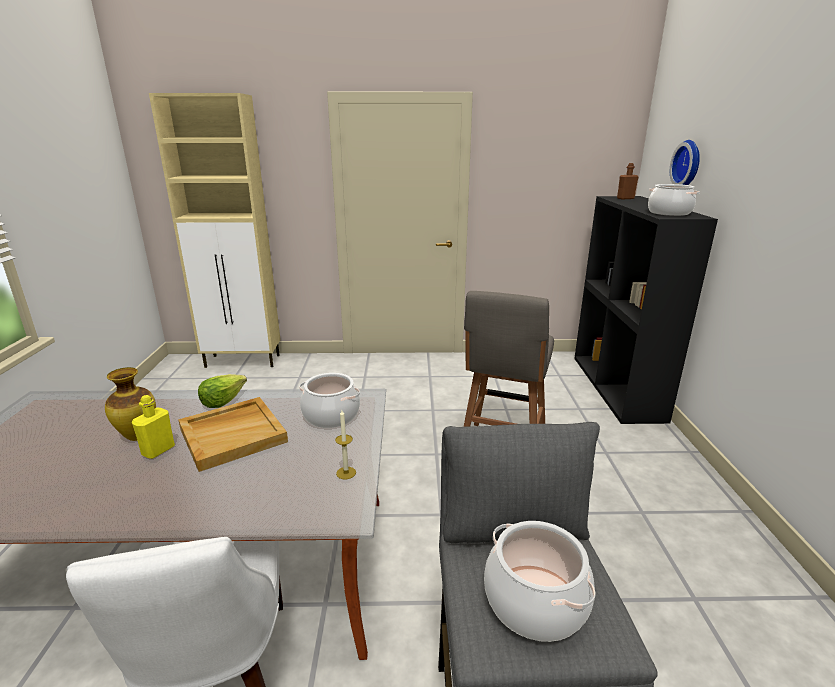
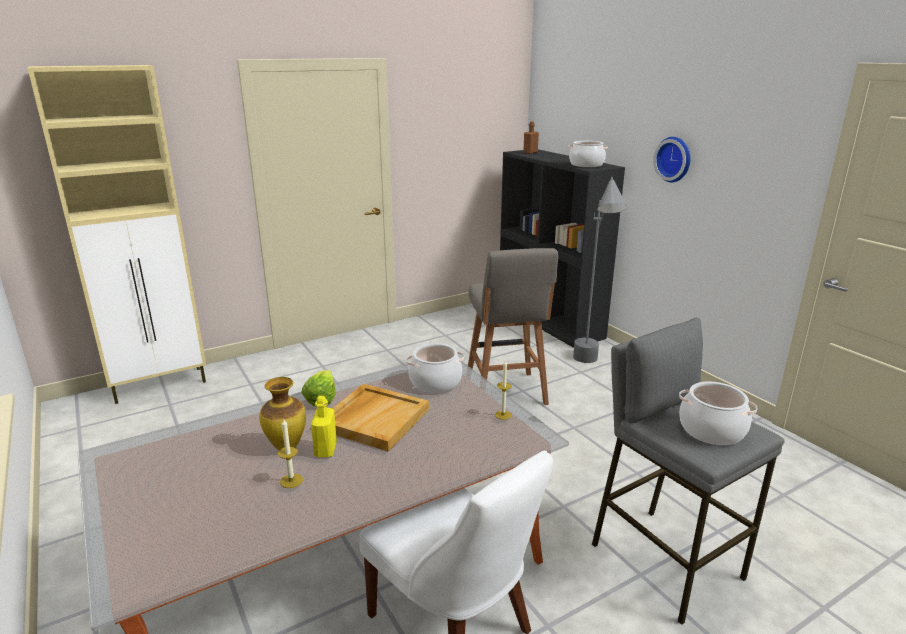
camera: 30 degrees left, 0 degrees up
wall clock [670,140,700,185] -> wall clock moved to [653,137,690,182]
none -> candle [278,419,303,488]
none -> grey floor lamp [573,177,627,363]

